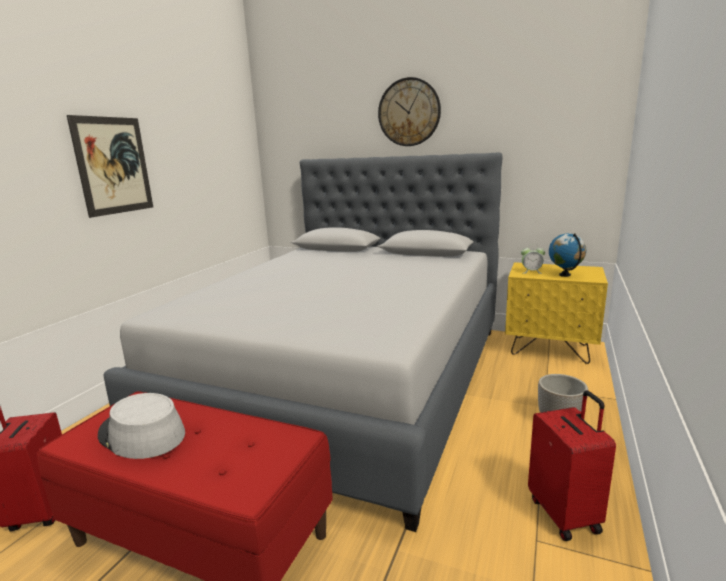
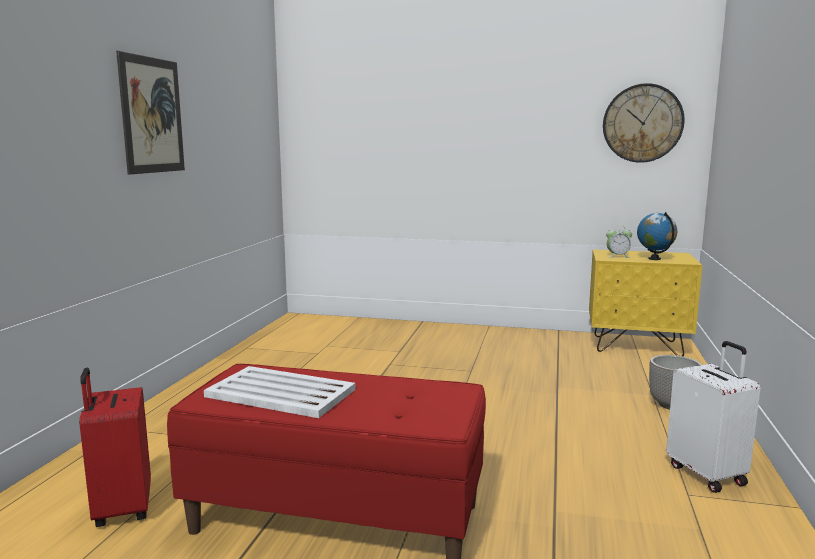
camera: 10 degrees left, 5 degrees down
grey hat [98,393,185,459] -> white tray [204,366,356,418]
grey bed [103,153,502,532] -> none
wall clock [378,77,441,146] -> wall clock moved to [603,83,685,163]
red suitcase [528,390,616,541] -> white suitcase [666,341,760,493]

